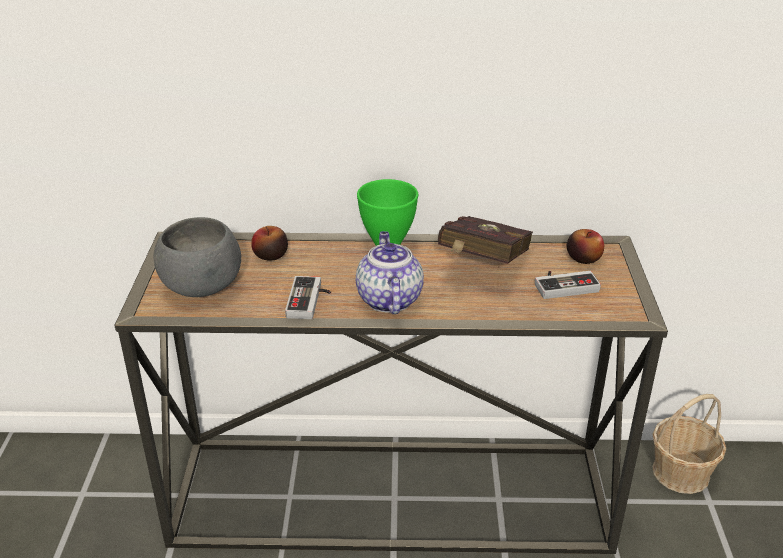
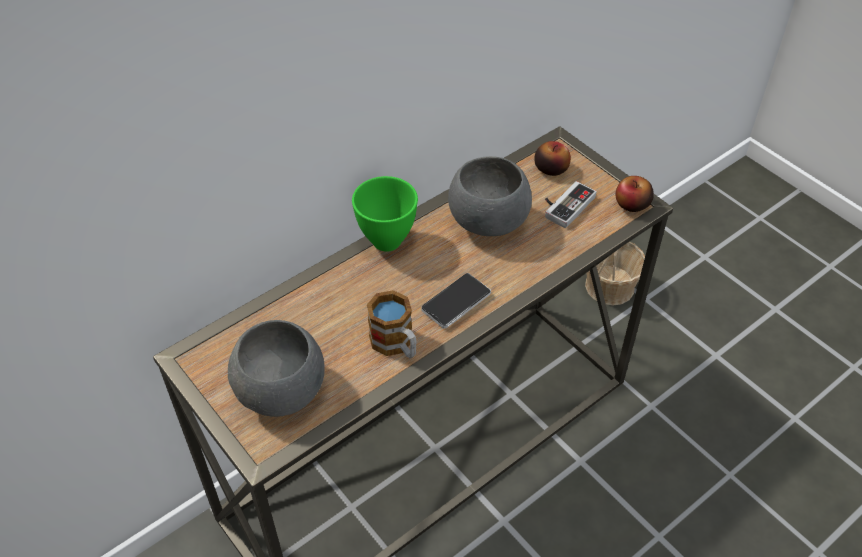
camera: 40 degrees left, 15 degrees up
apple [251,226,288,260] -> apple moved to [616,176,654,212]
game controller [285,276,331,319] -> mug [367,290,417,358]
teapot [356,231,424,314] -> phone [421,273,491,329]
red book [438,216,533,264] -> grey bowl [448,156,532,236]

